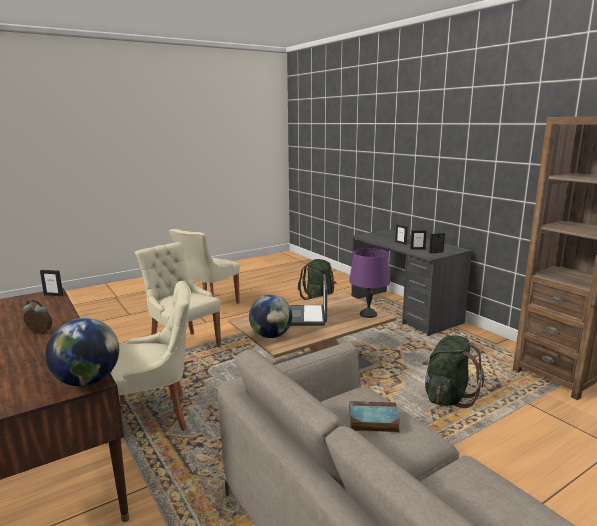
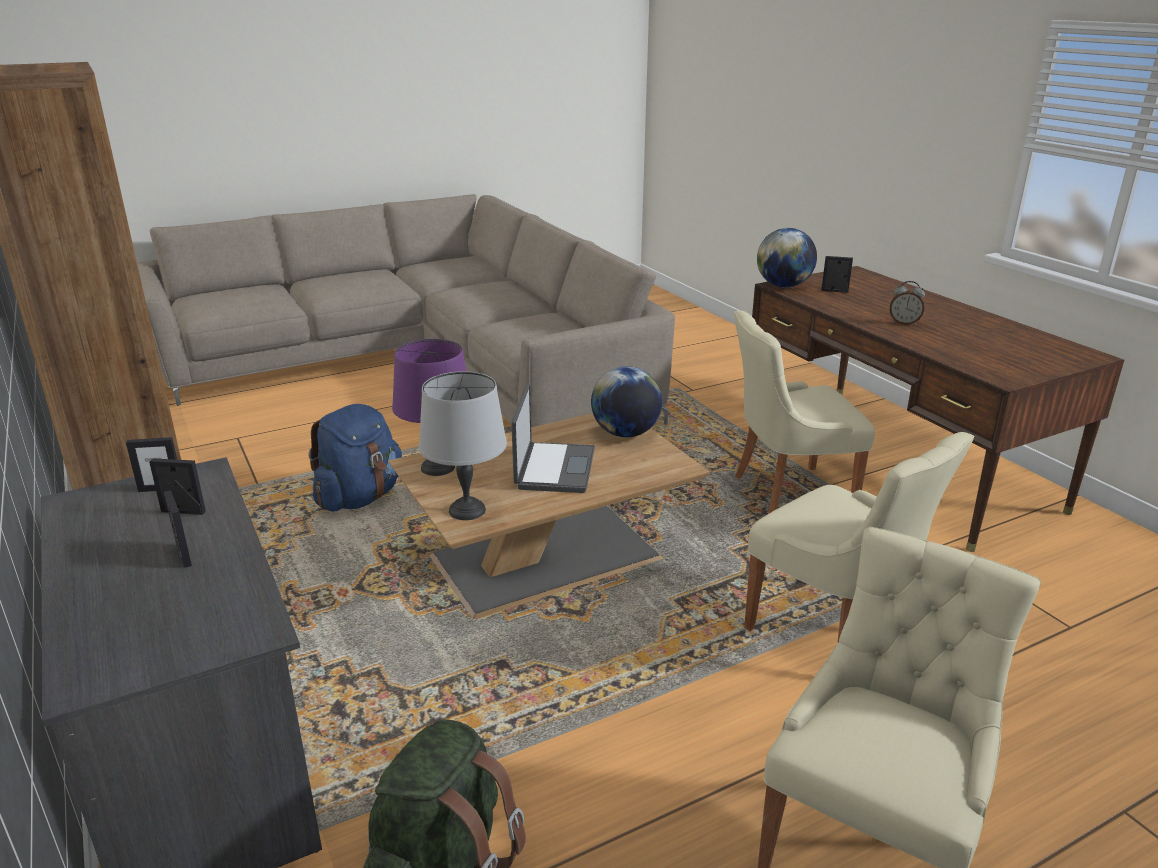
camera: 175 degrees left, 10 degrees up
picture frame [40,270,63,296] -> picture frame moved to [821,256,853,293]
book [349,401,400,432] -> none
green backpack [422,335,484,408] -> blue backpack [309,404,402,512]
none -> grey table lamp [419,371,507,520]

